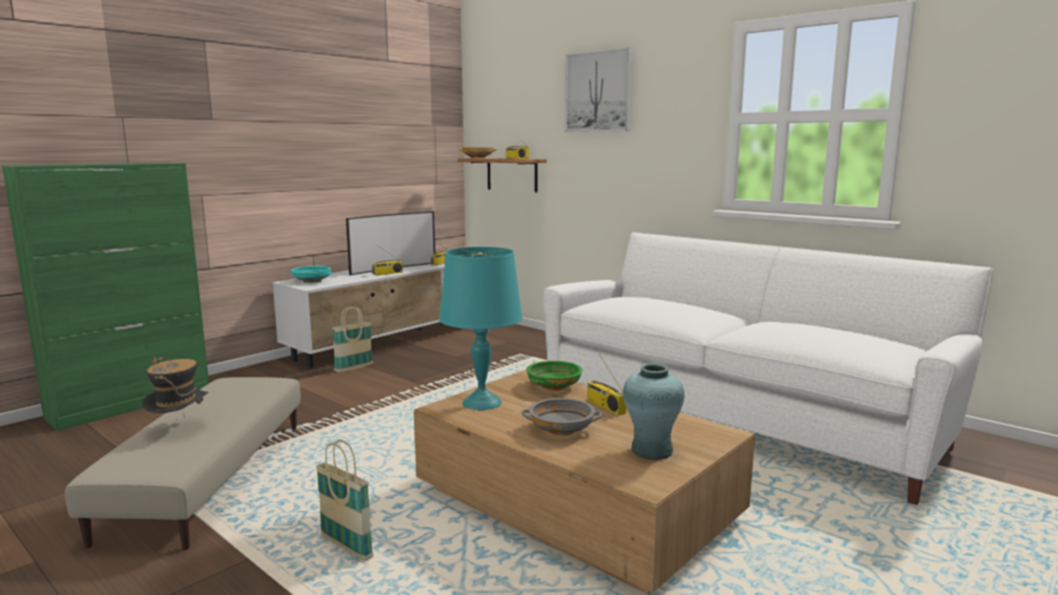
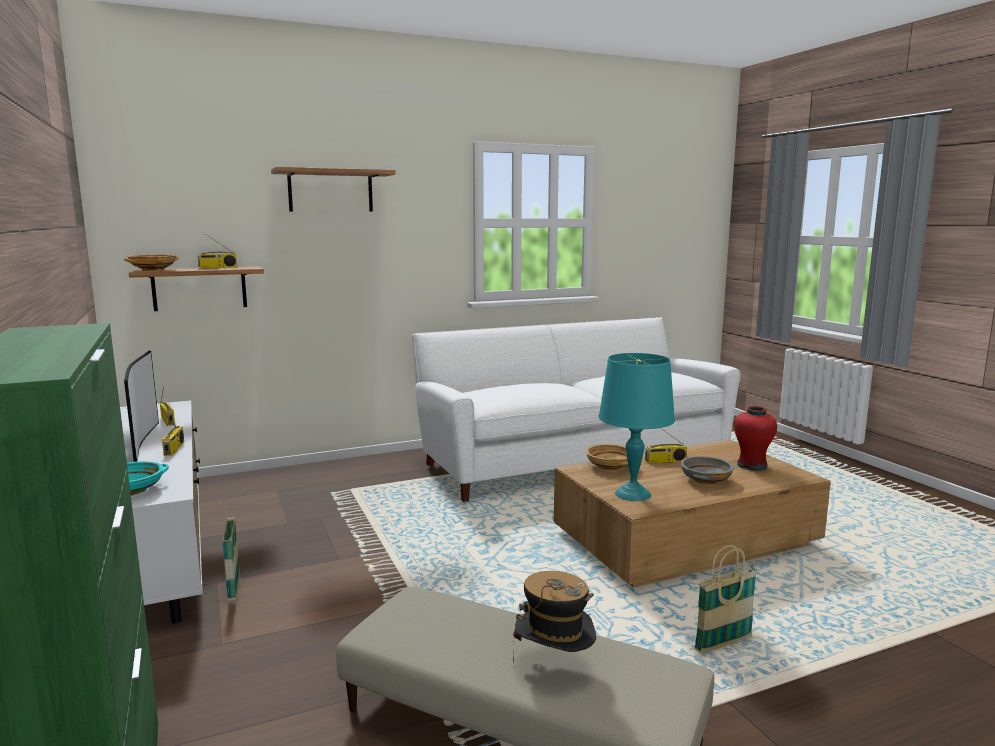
camera: 65 degrees left, 0 degrees up
green bowl [526,361,582,391] -> beige bowl [586,444,628,471]
picture [565,47,632,132] -> shelf [271,167,395,212]
turquoise vase [623,364,684,460] -> red vase [734,406,777,471]

